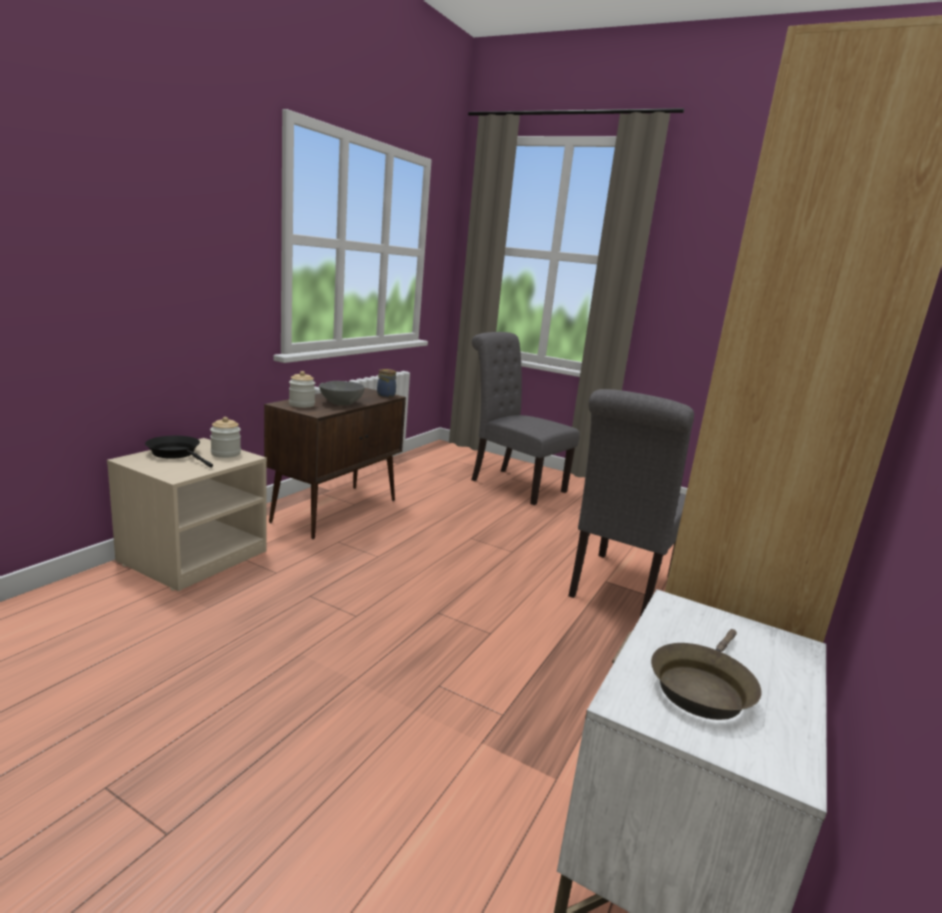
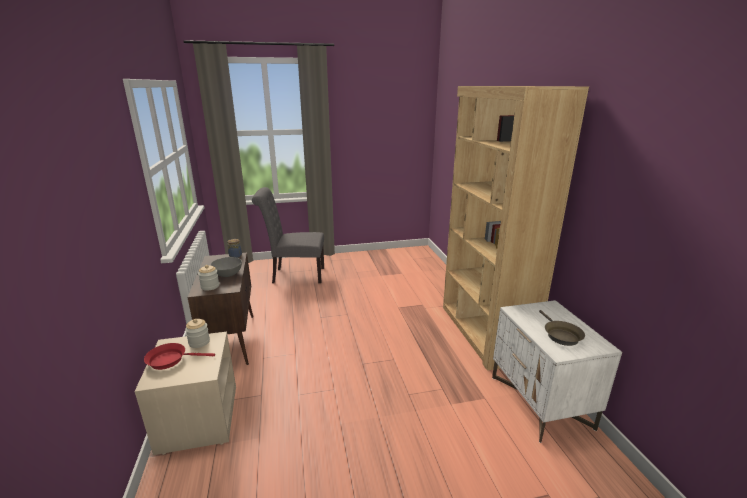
camera: 40 degrees left, 5 degrees up
black frying pan [145,436,213,468] -> red frying pan [144,343,215,370]
grey chair [568,389,694,619] -> none

